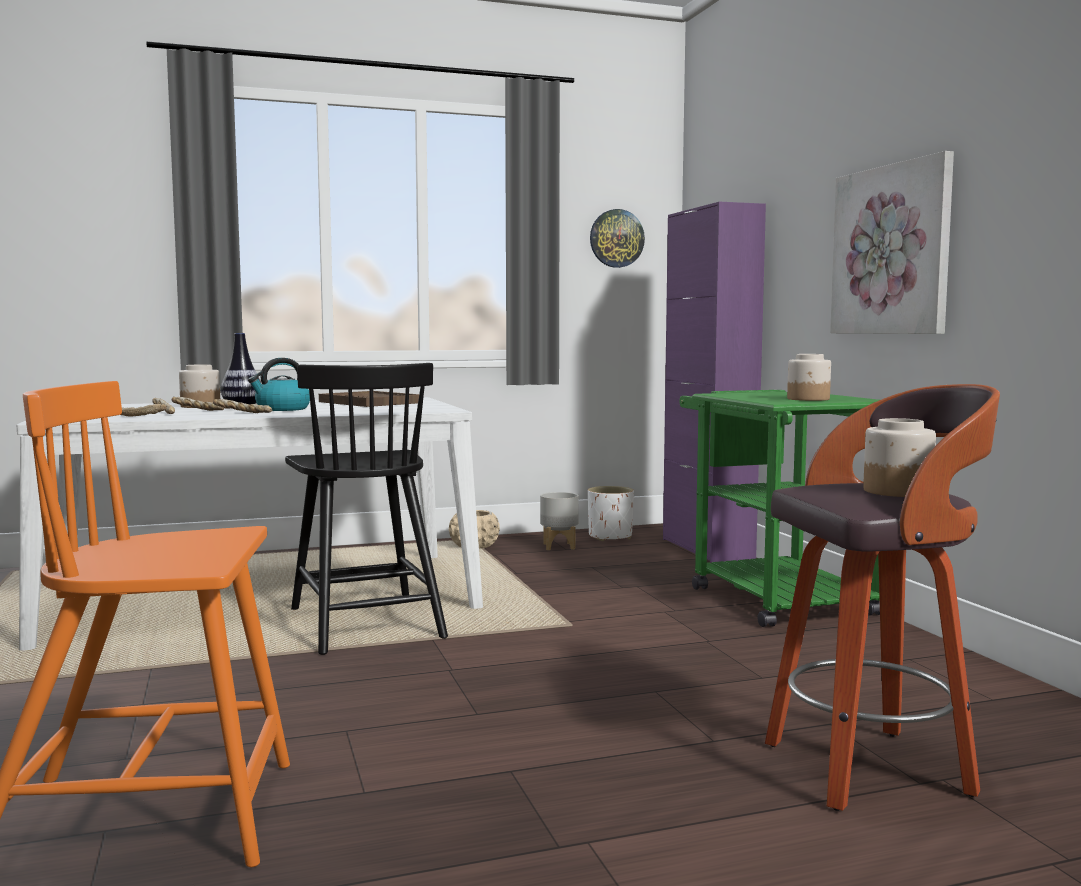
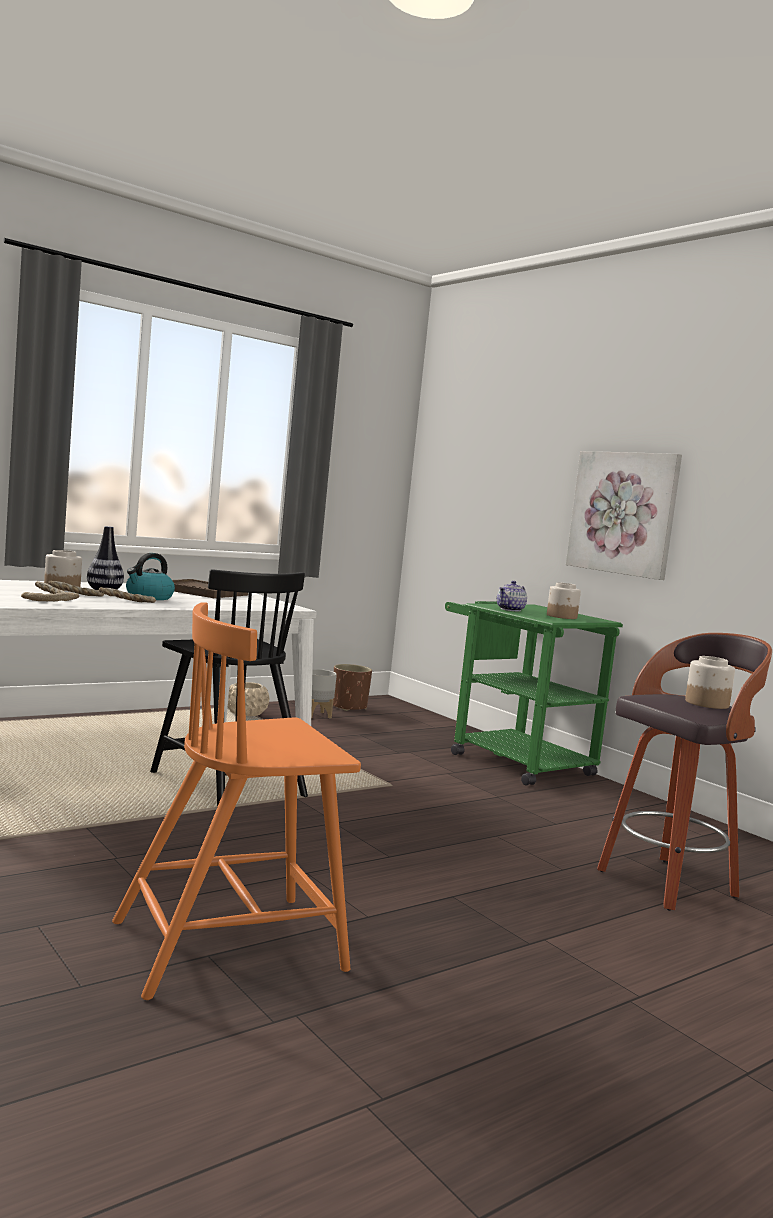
camera: 20 degrees left, 0 degrees up
white planter [588,486,634,541] -> brown planter [333,664,372,711]
wall clock [590,209,645,268] -> none
purple cabinet [663,202,766,563] -> none
none -> teapot [497,581,527,611]

